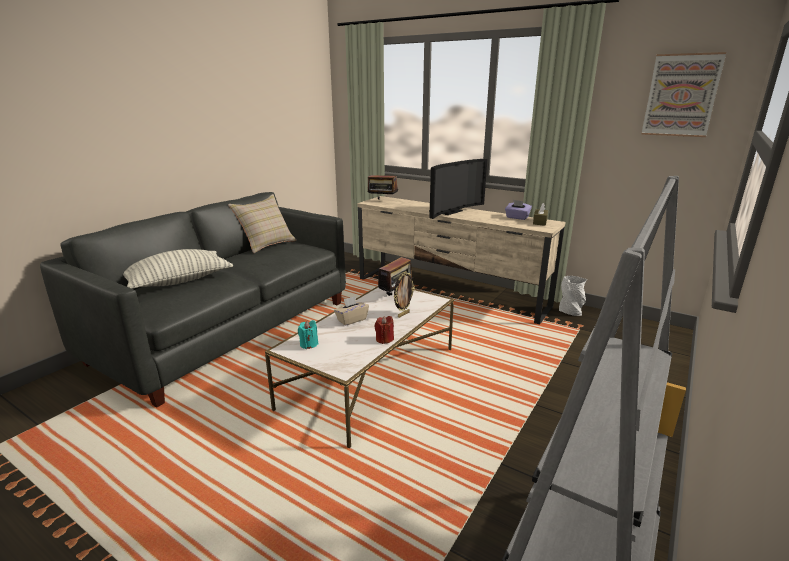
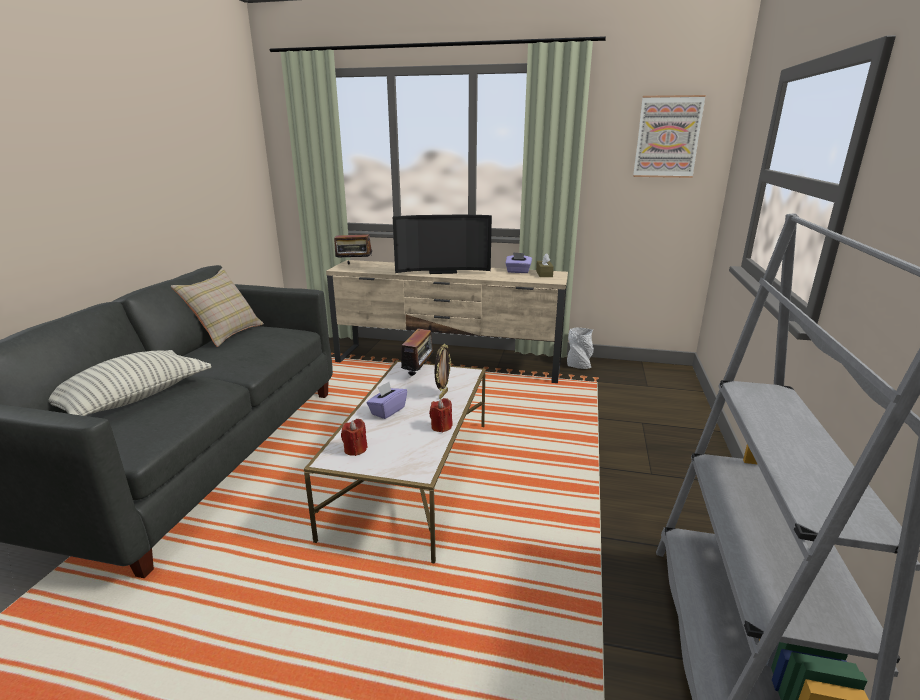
camera: 20 degrees left, 0 degrees up
turquoise candle [298,320,318,349] -> red candle [341,419,367,456]
beige tissue box [334,296,369,326] -> purple tissue box [367,382,407,419]
television [429,159,487,219] -> television turned 60 degrees clockwise [393,215,492,274]

